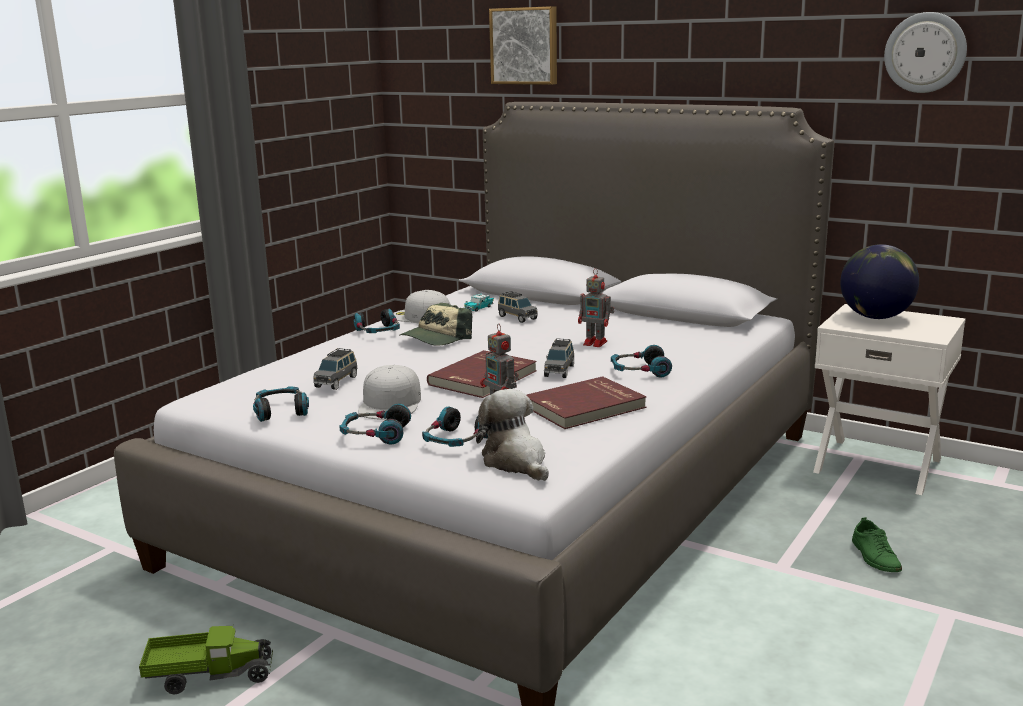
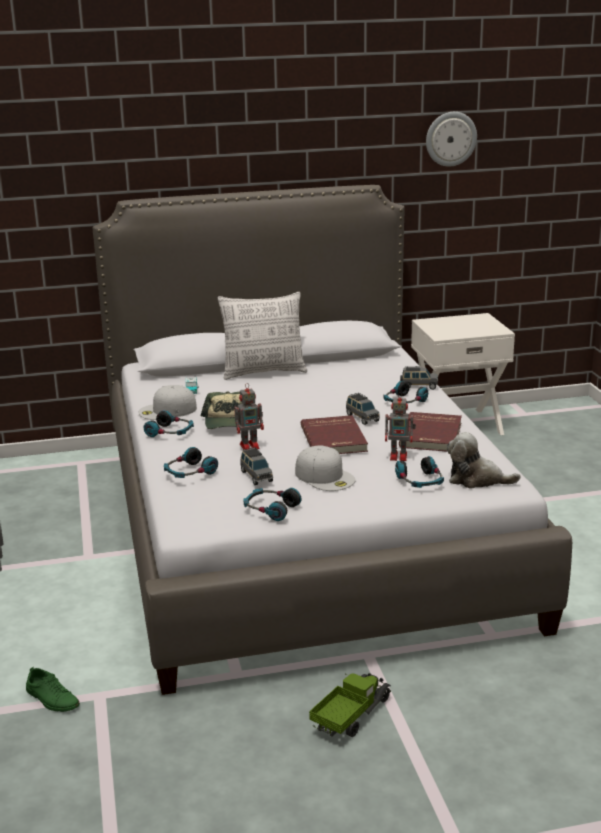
camera: 45 degrees left, 5 degrees up
headphones [339,404,411,444] -> headphones moved to [164,447,218,478]
picture [489,6,557,85] -> none
grey toy car [498,291,538,323] -> grey toy car moved to [400,366,438,390]
toy robot [578,268,614,347] -> toy robot moved to [234,383,264,450]
globe [840,244,919,319] -> none
green shoe [852,517,902,572] -> green shoe moved to [26,666,80,712]
none -> pillow [218,292,307,380]

